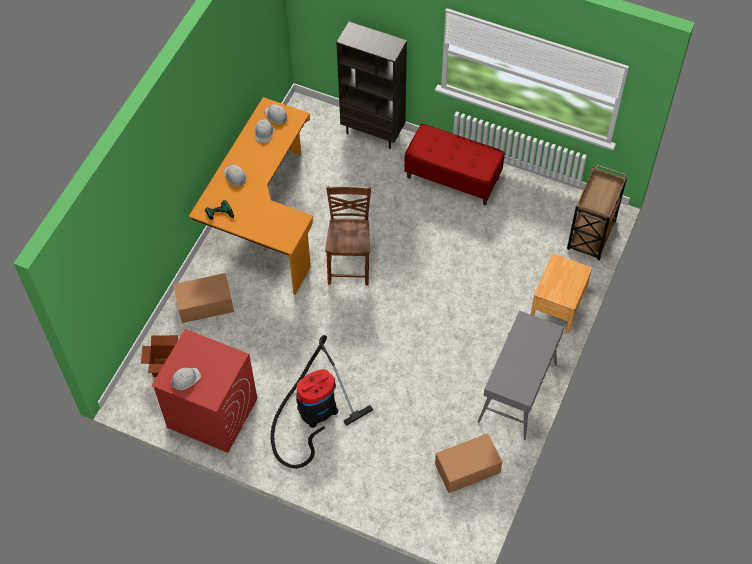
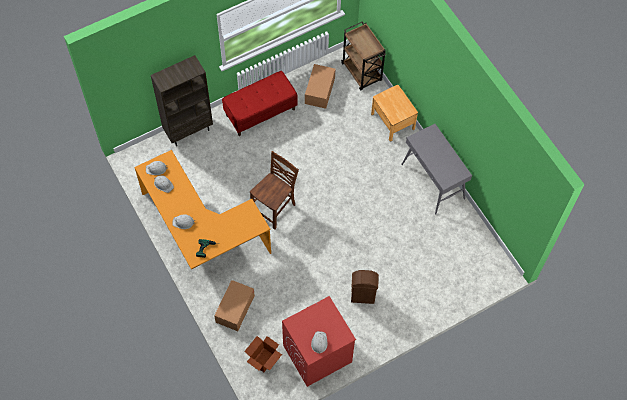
camera: 55 degrees left, 5 degrees up
vacuum cleaner [271,335,373,469] -> brown trash can [351,270,379,304]
brown chair [325,186,371,285] -> brown chair turned 90 degrees clockwise [250,151,299,230]
cardboard box [435,433,502,493] -> cardboard box moved to [305,64,335,109]

